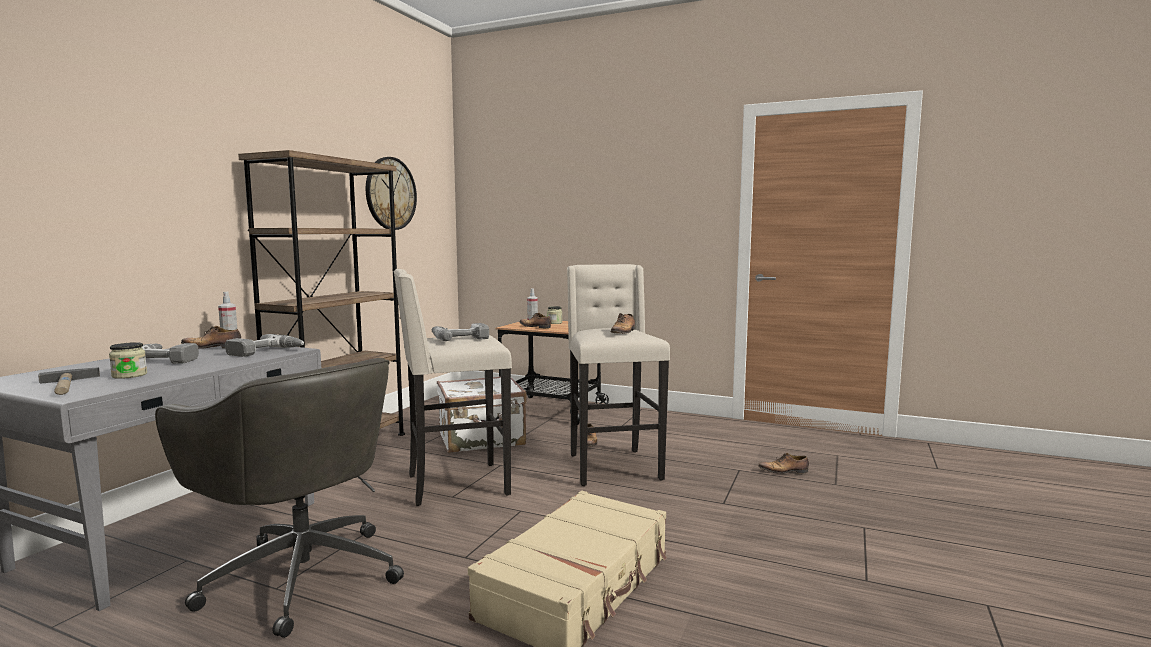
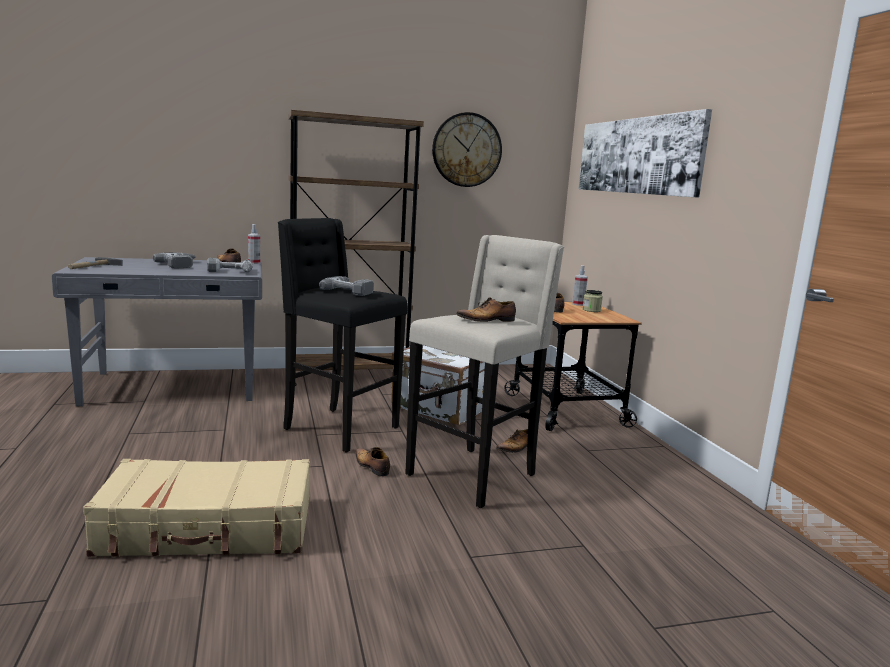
camera: 50 degrees right, 5 degrees up
jar [109,342,147,379] -> none
grey office chair [155,358,404,638] -> none
beige stool [393,269,512,506] -> black stool [278,218,407,453]
shoe [758,452,809,474] -> shoe moved to [355,447,390,476]
none -> picture [578,109,712,198]

